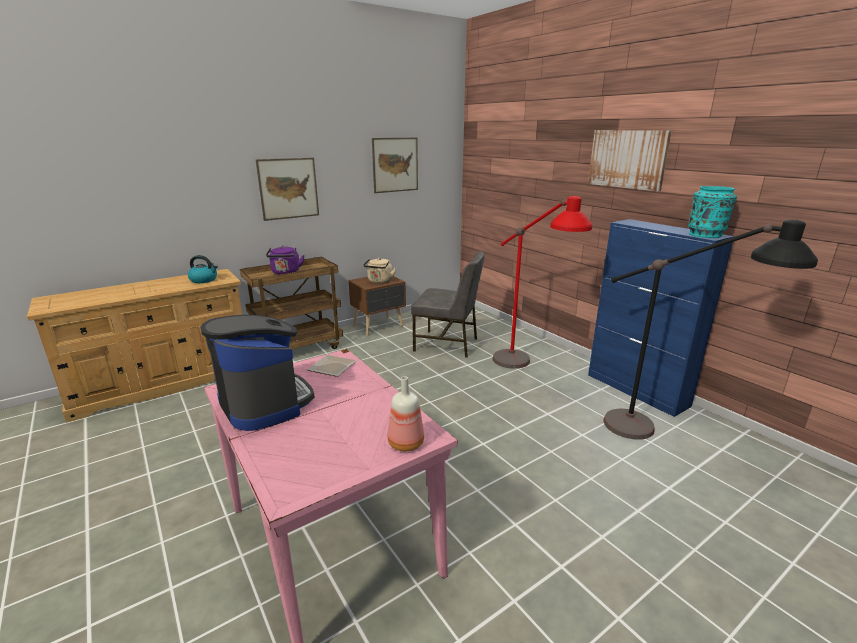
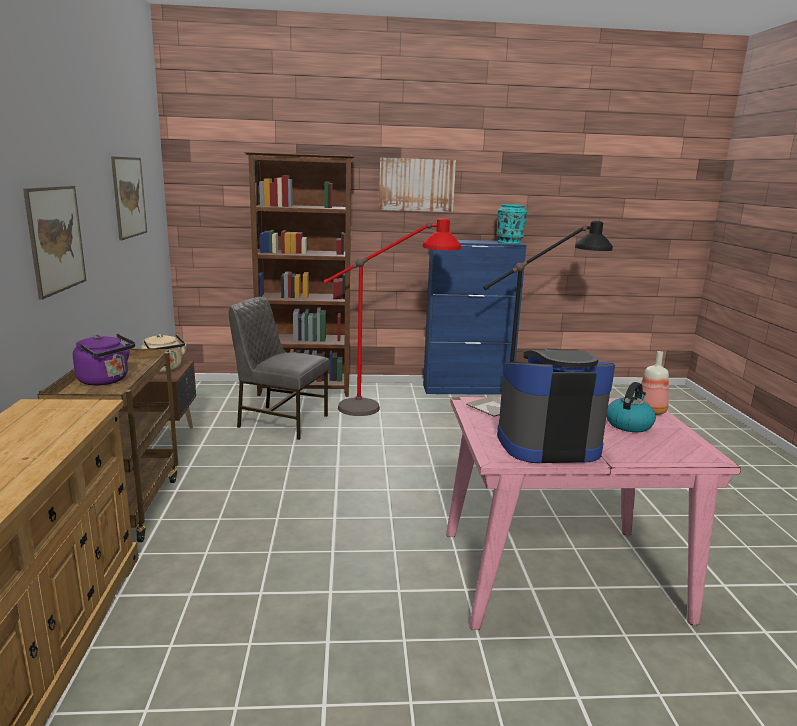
camera: 60 degrees left, 5 degrees down
kettle [188,255,218,283] -> kettle moved to [607,382,656,432]
grey chair [410,251,485,358] -> grey chair turned 120 degrees counterclockwise [229,297,330,440]
none -> brown bookcase [244,152,355,397]

